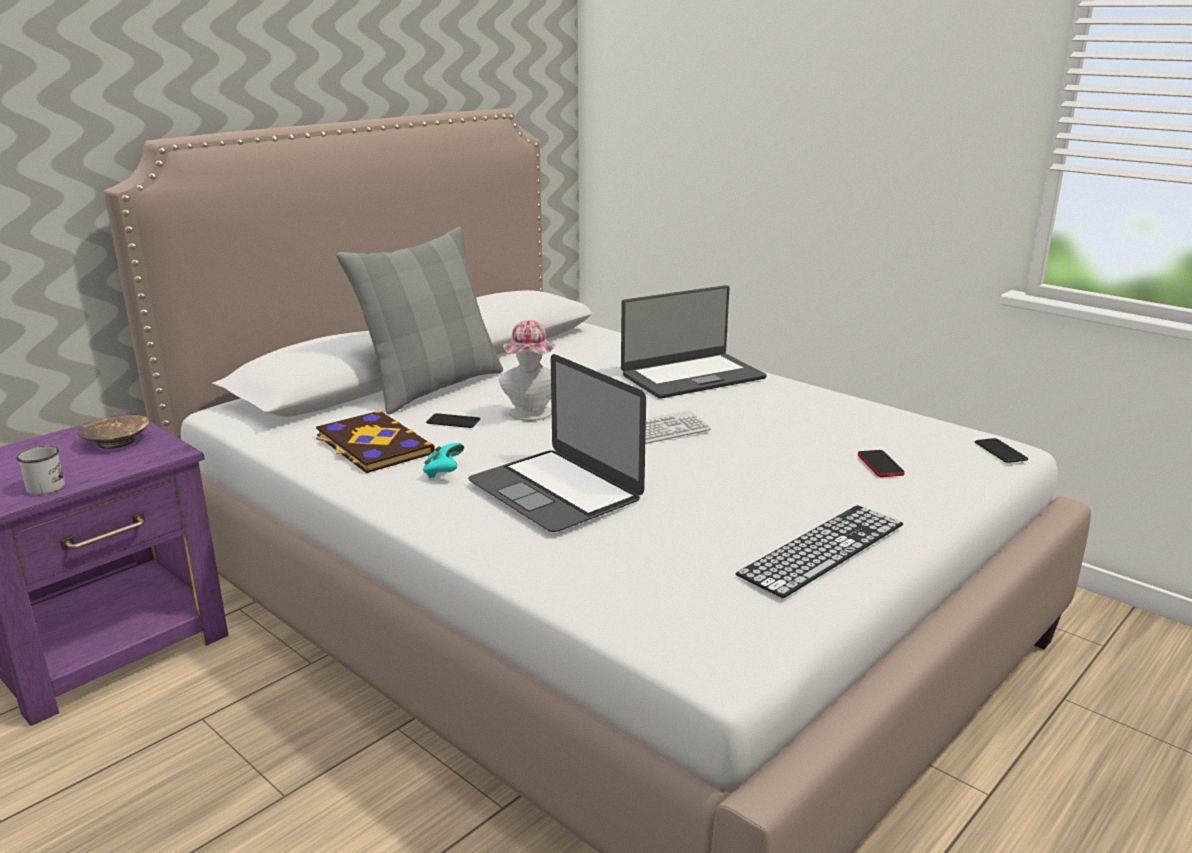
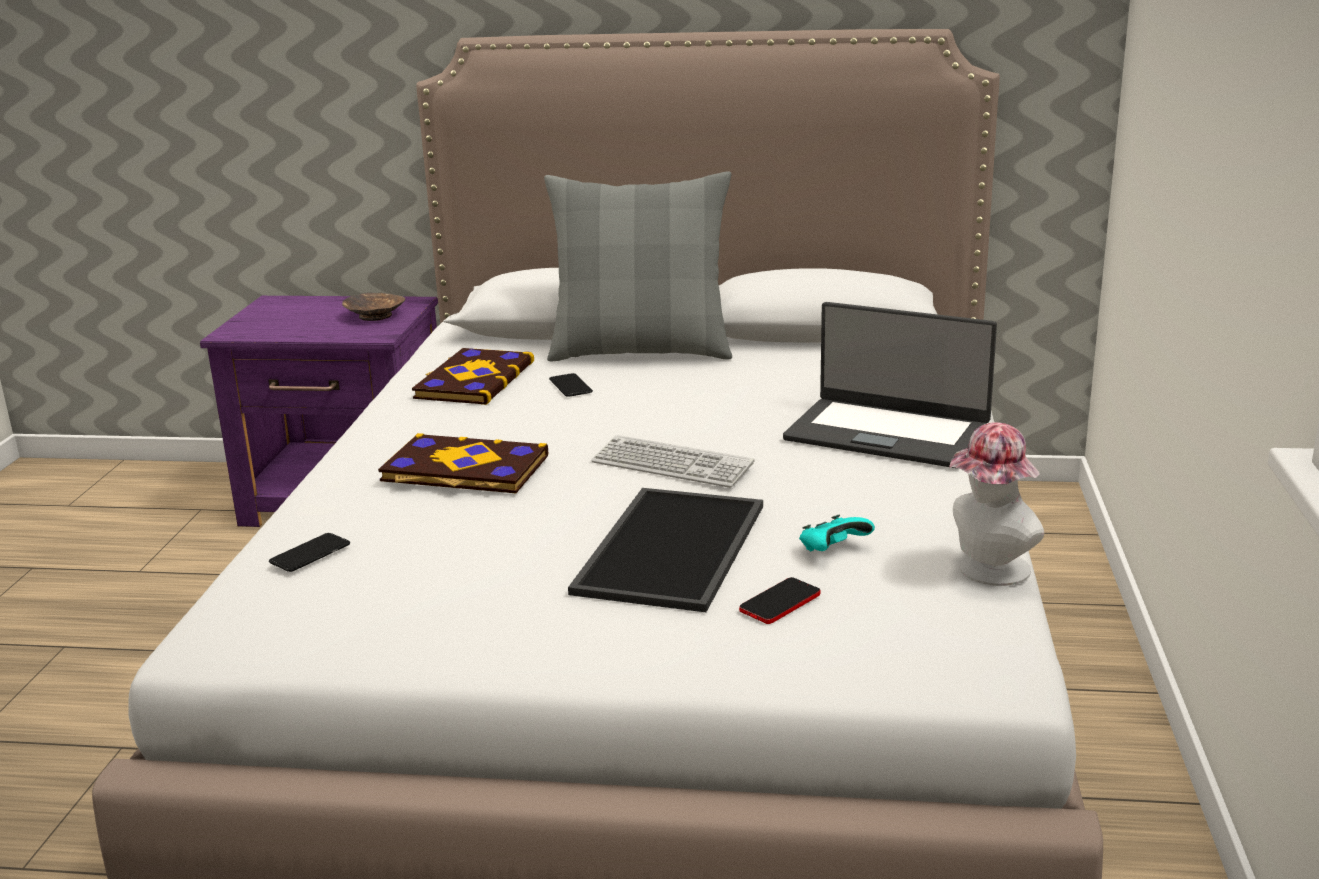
camera: 55 degrees right, 0 degrees up
white mug [16,446,65,495] -> none
turquoise game controller [423,443,464,478] -> turquoise game controller moved to [799,515,875,551]
laptop [468,354,646,532] -> book [378,433,548,493]
hat [499,320,555,421] -> hat moved to [949,422,1044,586]
keyboard [736,505,903,598] -> none
phone [975,438,1028,463] -> phone moved to [269,533,350,572]
none -> tray [568,488,763,612]

